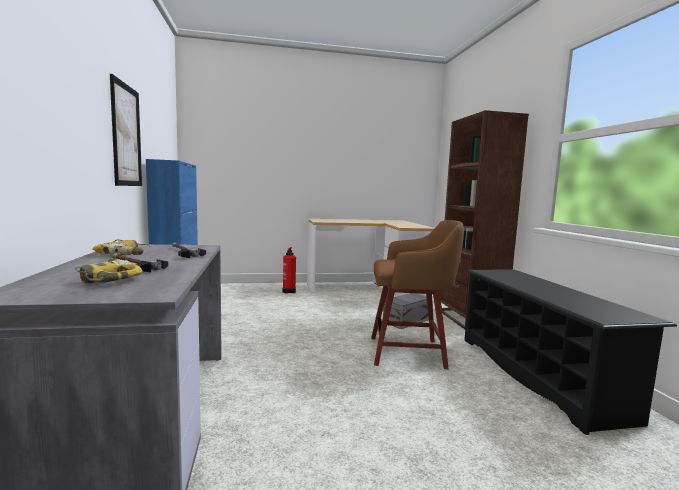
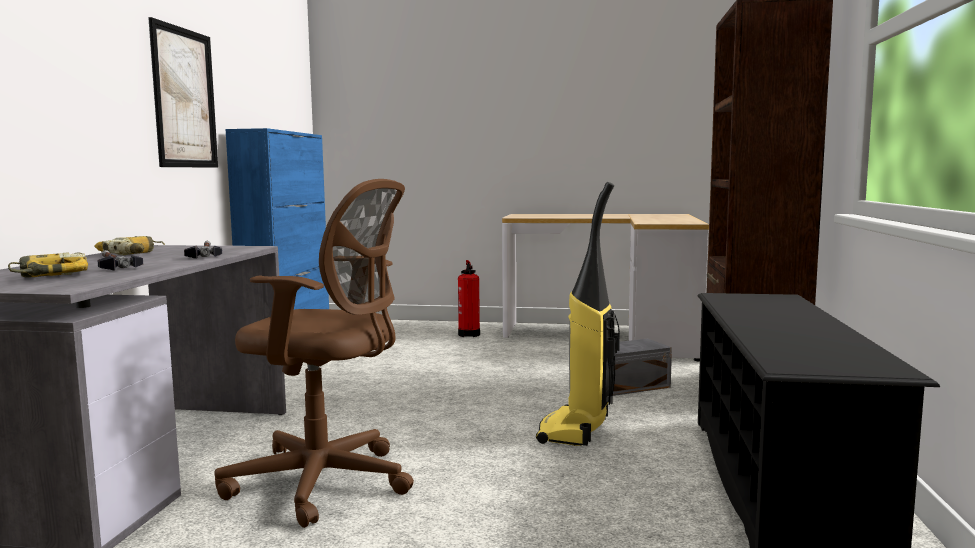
camera: 20 degrees right, 0 degrees up
brown stool [371,220,464,369] -> vacuum cleaner [536,182,620,446]
none -> brown office chair [214,179,414,528]

